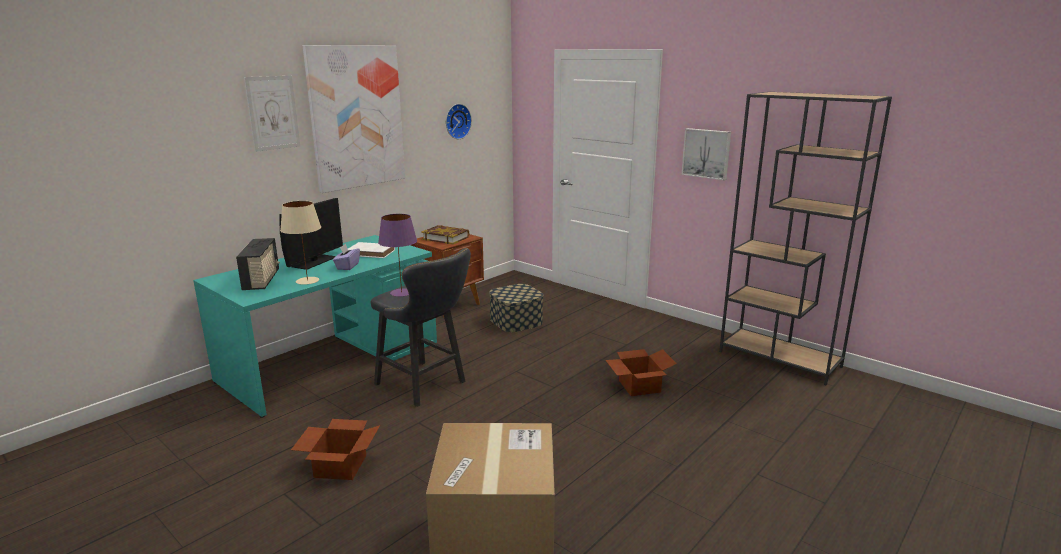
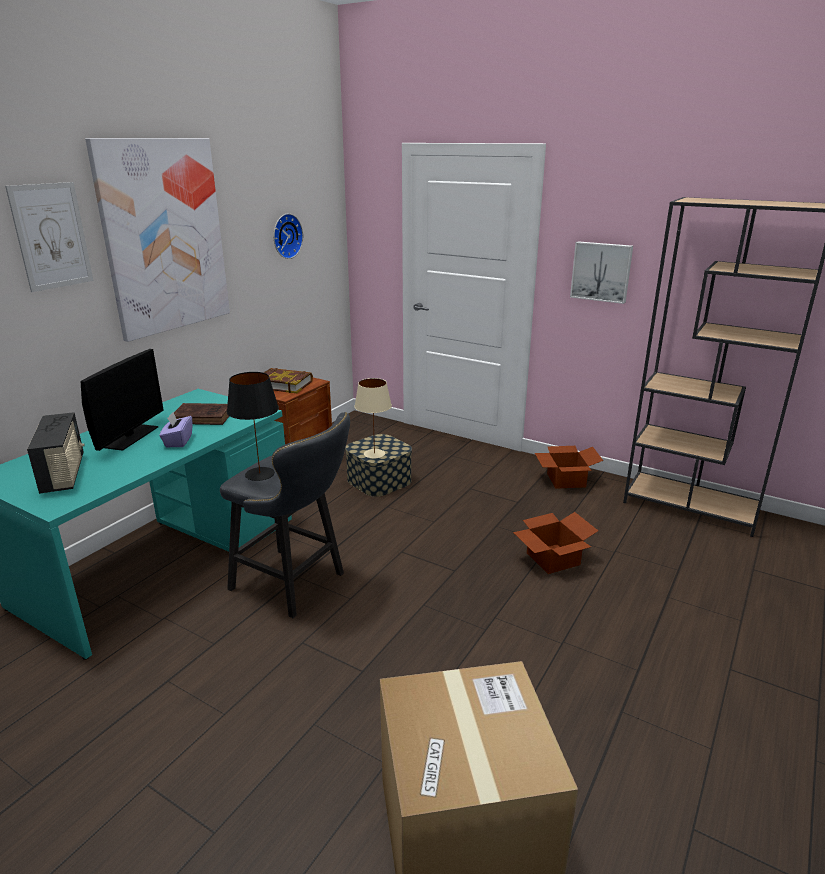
camera: 10 degrees left, 5 degrees up
beige table lamp [280,201,321,285] -> beige table lamp moved to [354,378,392,458]
cardboard box [291,419,380,480] -> cardboard box moved to [535,446,603,489]
white book [348,242,395,258] -> brown book [174,403,229,425]
purple table lamp [378,214,417,297] -> black table lamp [227,372,279,481]

